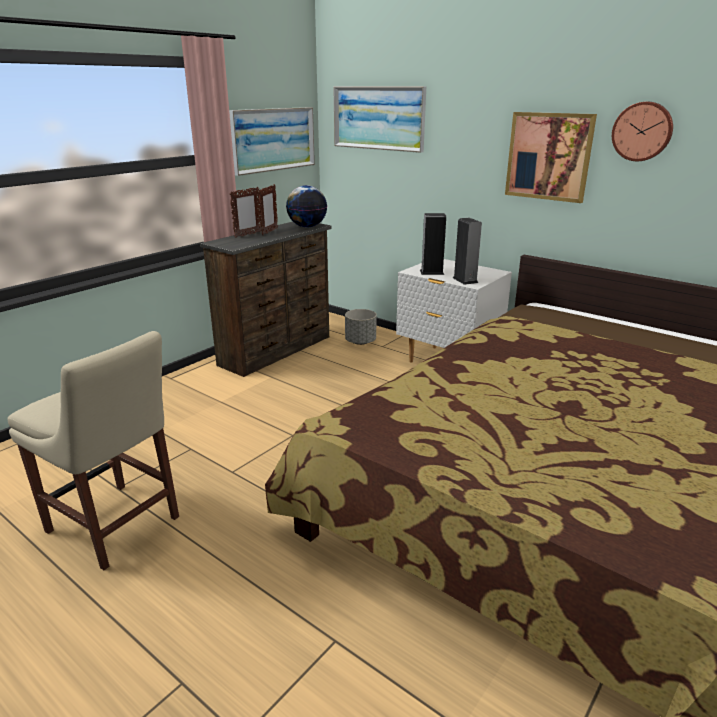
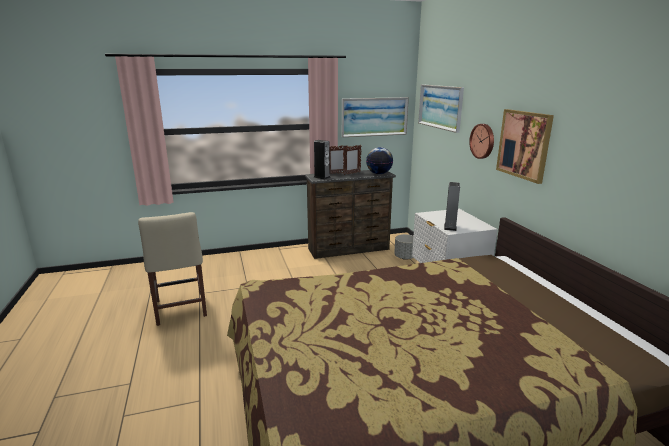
camera: 35 degrees right, 5 degrees down
speaker [420,213,446,275] -> speaker moved to [313,140,331,179]
wall clock [612,102,673,161] -> wall clock moved to [469,124,494,159]

